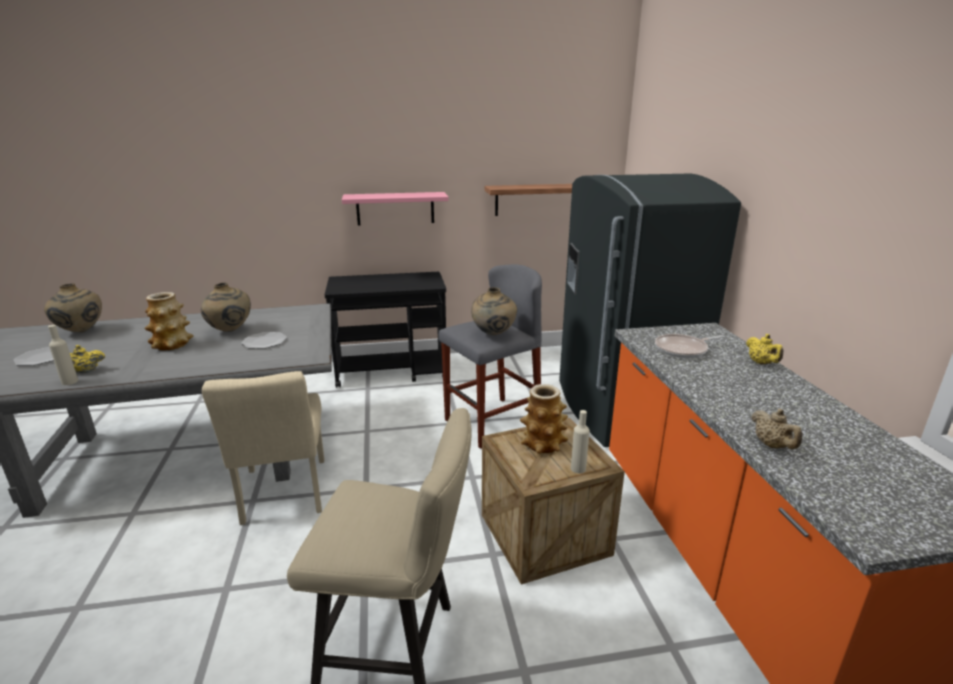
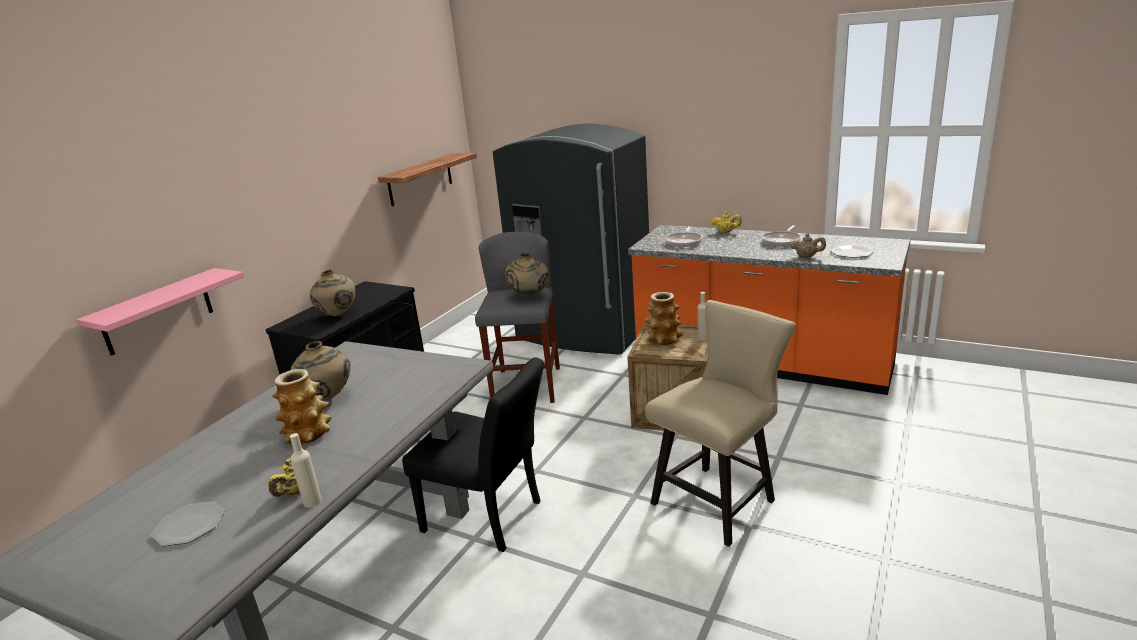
camera: 50 degrees left, 0 degrees up
beige vase [44,283,102,333] -> beige vase moved to [310,270,356,316]
beige chair [202,371,324,525] -> black chair [402,357,544,552]
plate [241,332,287,349] -> plate moved to [830,245,874,258]
pink shelf [342,192,449,226] -> pink shelf moved to [76,268,244,356]
none -> frying pan [762,225,801,247]

